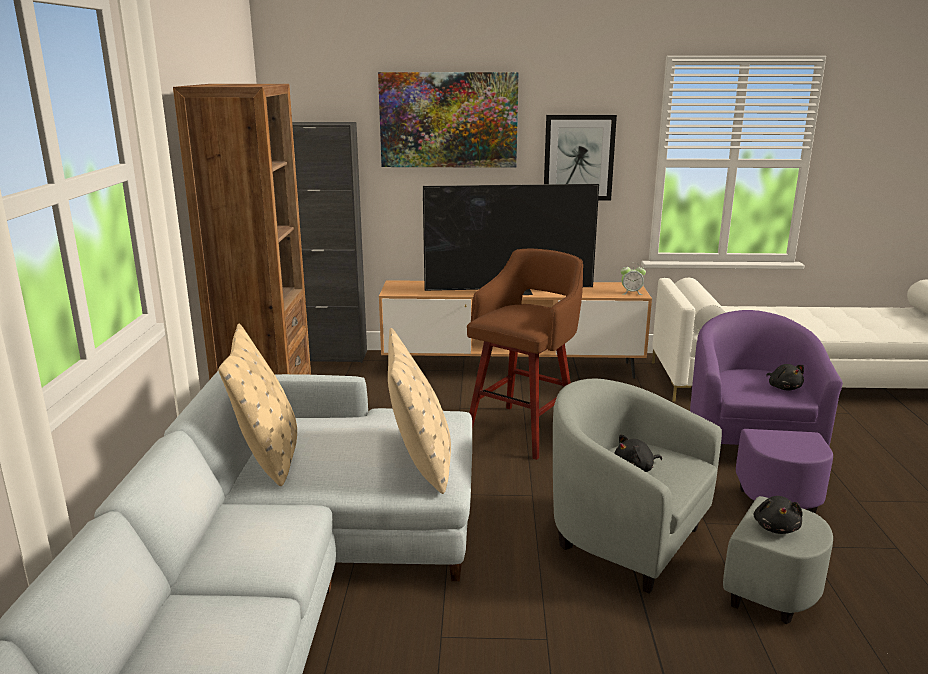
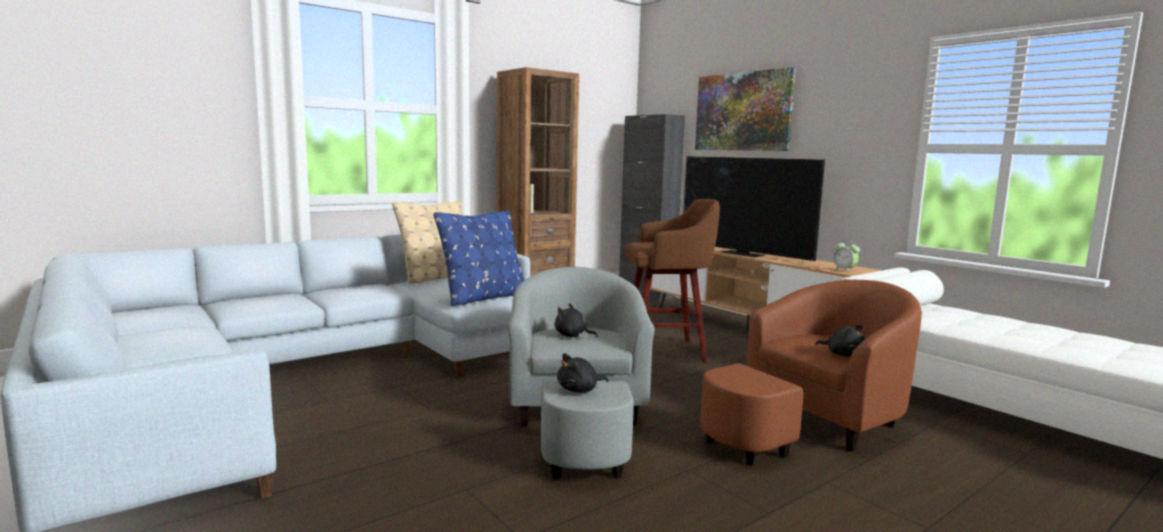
camera: 50 degrees right, 10 degrees down
beige pillow [388,328,451,494] -> blue pillow [434,210,524,306]
picture [544,115,617,201] -> none
purple armchair [690,310,843,514] -> brown armchair [700,280,922,466]
black plush toy [766,364,804,391] -> black plush toy turned 75 degrees counterclockwise [815,325,865,356]

